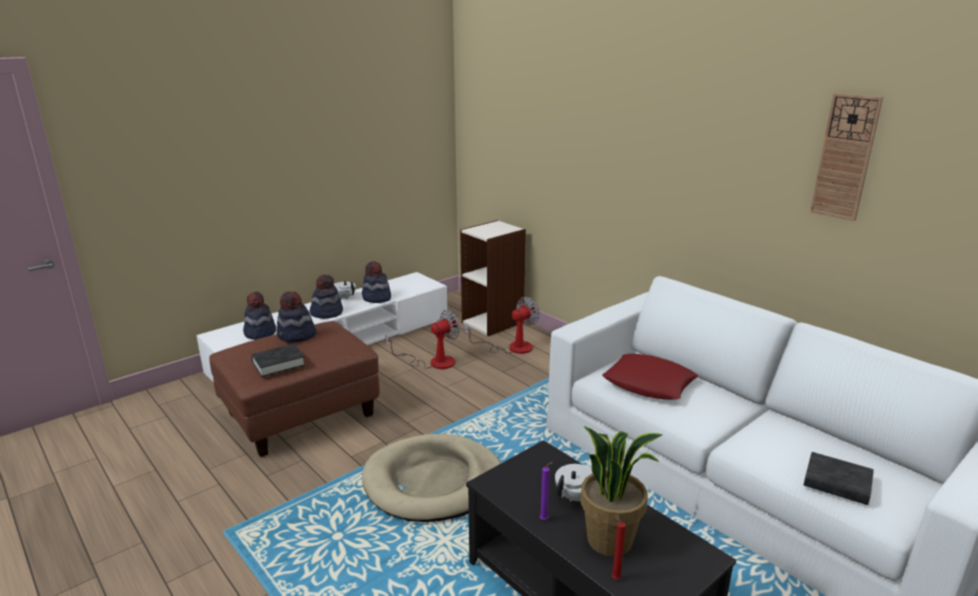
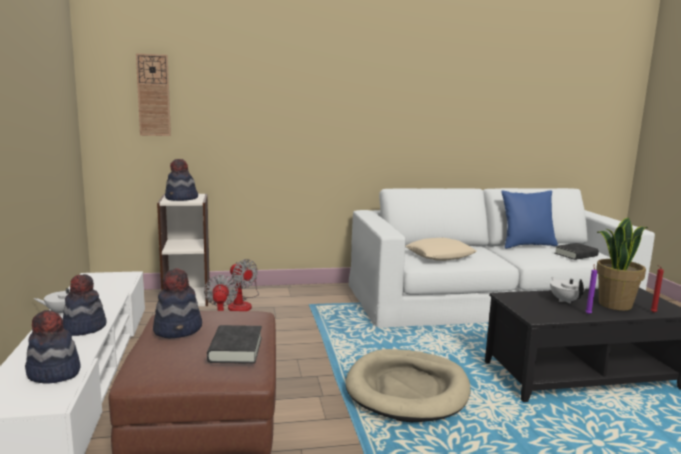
camera: 60 degrees left, 10 degrees down
hat [362,261,391,303] -> hat moved to [165,159,198,201]
fan [464,297,540,354] -> fan turned 150 degrees clockwise [228,259,259,311]
red pillow [602,354,698,400] -> beige pillow [405,238,477,261]
wall clock [810,93,883,221] -> wall clock moved to [136,53,171,136]
none -> blue pillow [501,190,558,249]

